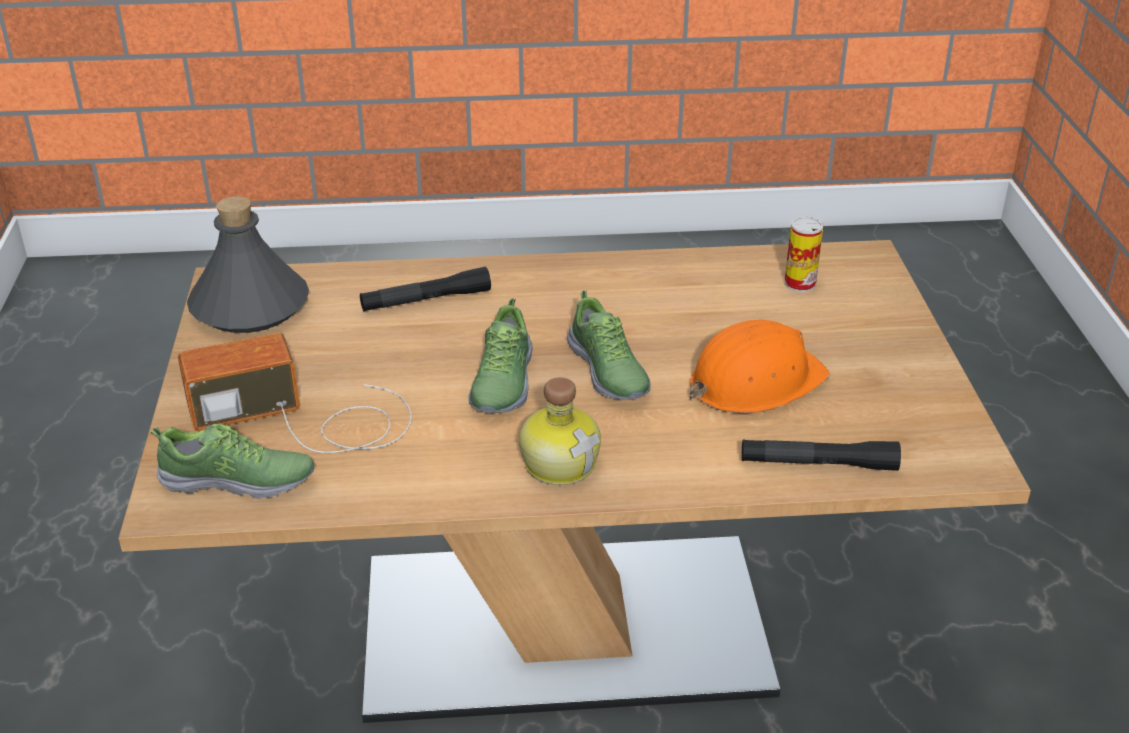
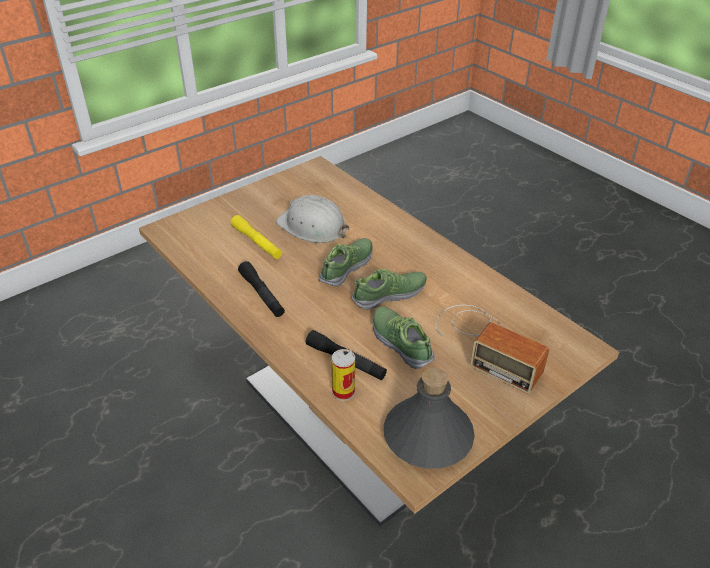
camera: 125 degrees left, 5 degrees up
shoe [150,423,314,499] -> shoe moved to [372,306,435,369]
bottle [519,377,601,485] -> none
orange hard hat [690,320,830,413] -> white hard hat [276,195,349,243]
black flashlight [742,439,901,471] -> black flashlight moved to [238,261,285,317]
can [784,217,824,292] -> can moved to [331,349,355,401]
none -> yellow flashlight [231,215,282,259]

